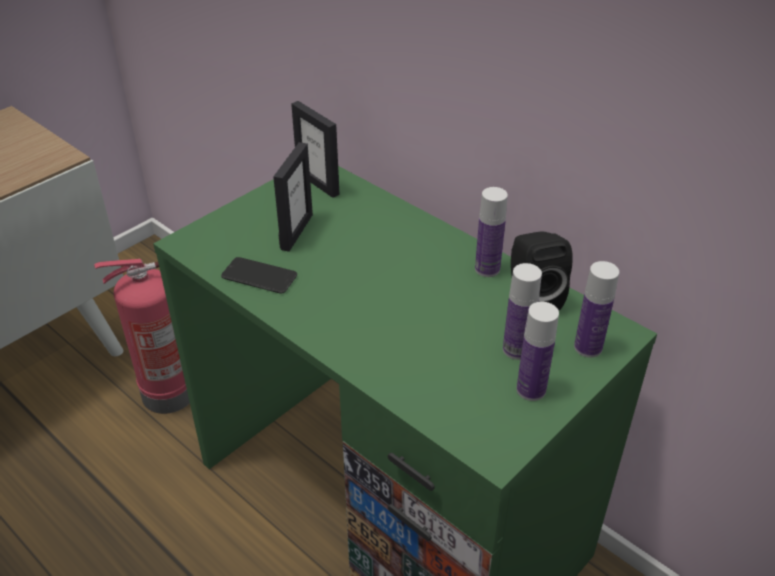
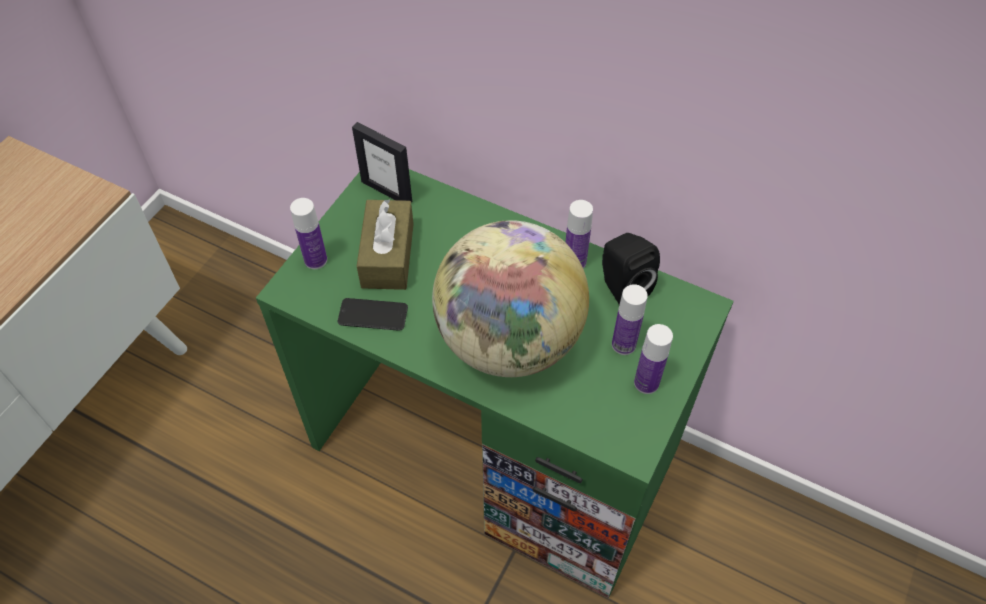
camera: 15 degrees left, 15 degrees up
fire extinguisher [94,259,190,414] -> none
picture frame [273,142,313,252] -> brown tissue box [357,199,414,290]
bottle [574,261,619,358] -> bottle moved to [290,198,327,269]
none -> globe [432,220,589,377]

